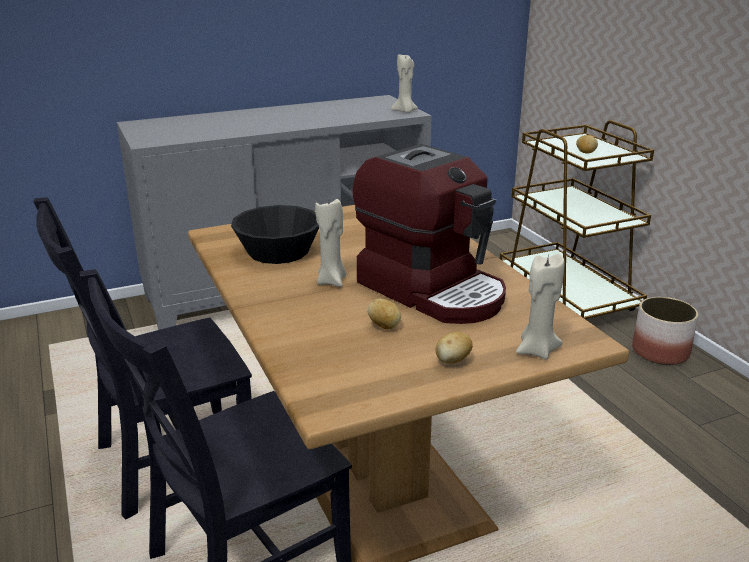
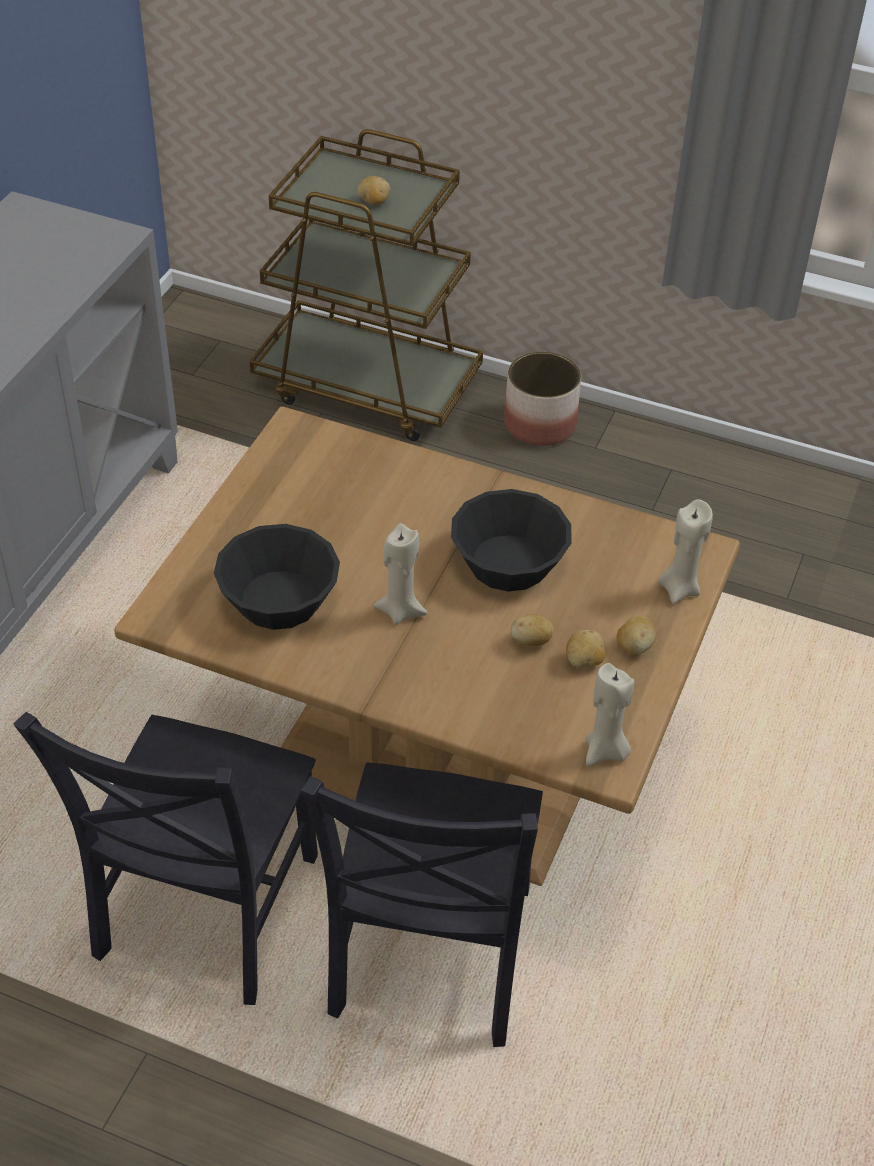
camera: 45 degrees left, 20 degrees up
coffee machine [353,144,506,324] -> black bowl [451,489,572,592]
beige candle [391,54,418,113] -> beige candle moved to [586,663,634,766]
none -> potato [566,630,605,668]

